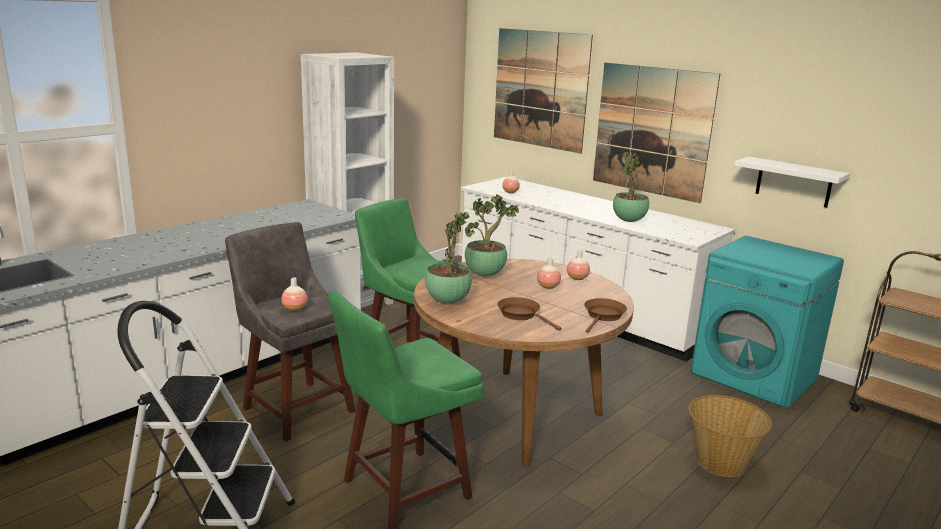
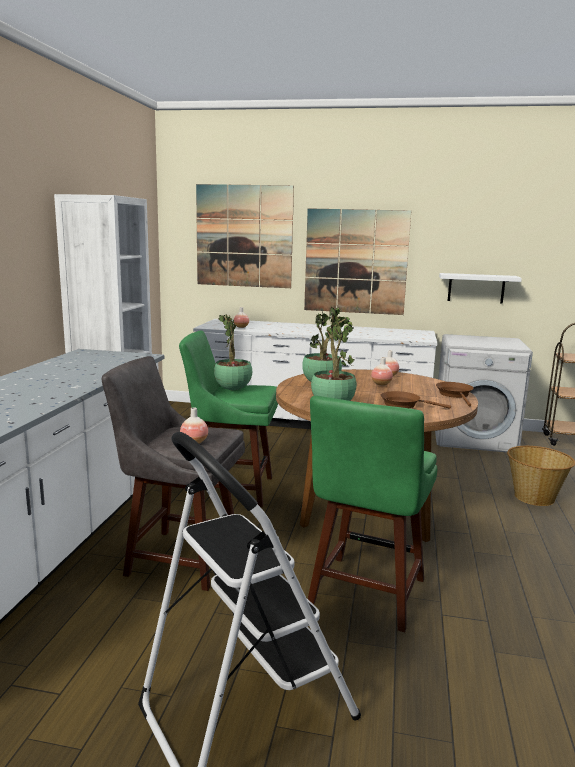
camera: 30 degrees left, 5 degrees down
potted plant [613,151,649,222] -> potted plant moved to [214,314,252,390]
turquoise washing machine [691,236,844,407] -> white washing machine [435,334,533,452]

